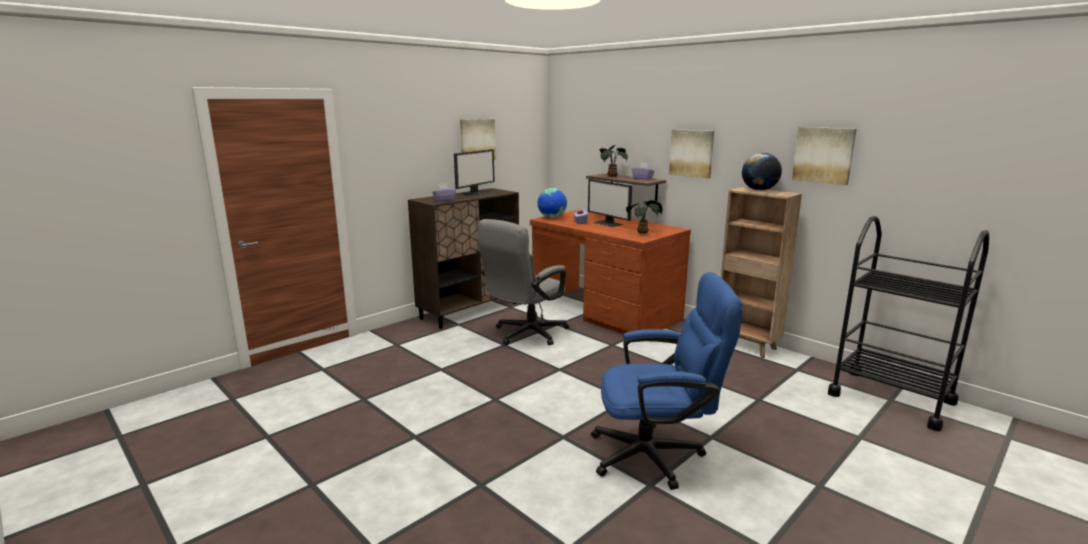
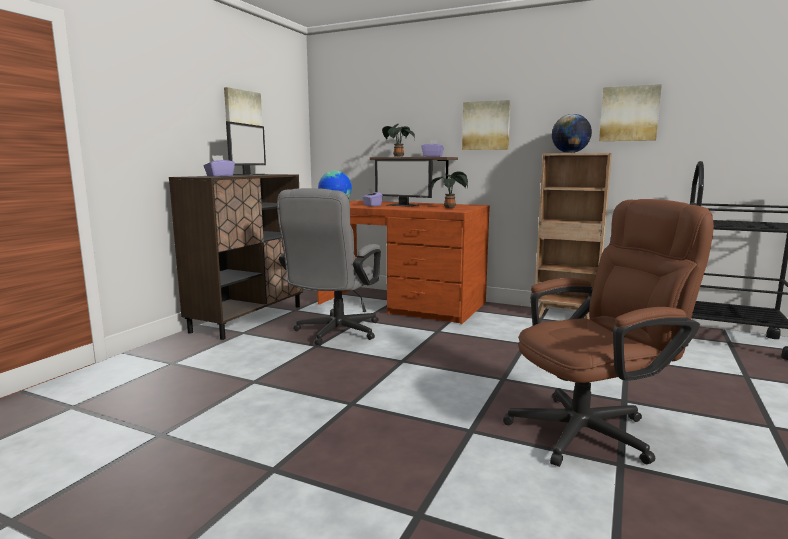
camera: 20 degrees left, 5 degrees down
blue office chair [591,272,743,490] -> brown office chair [503,199,714,467]

